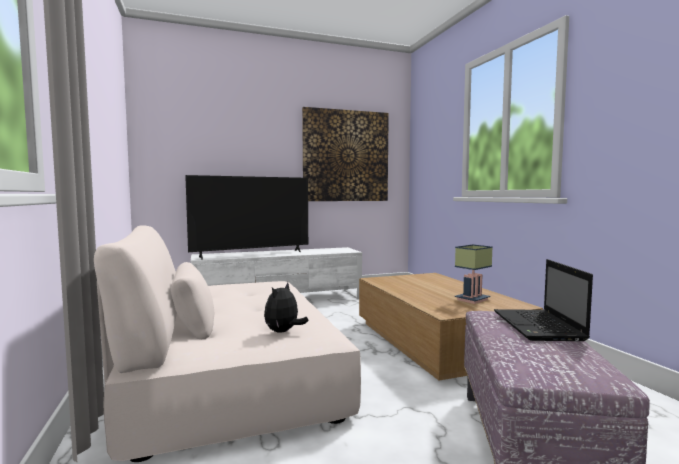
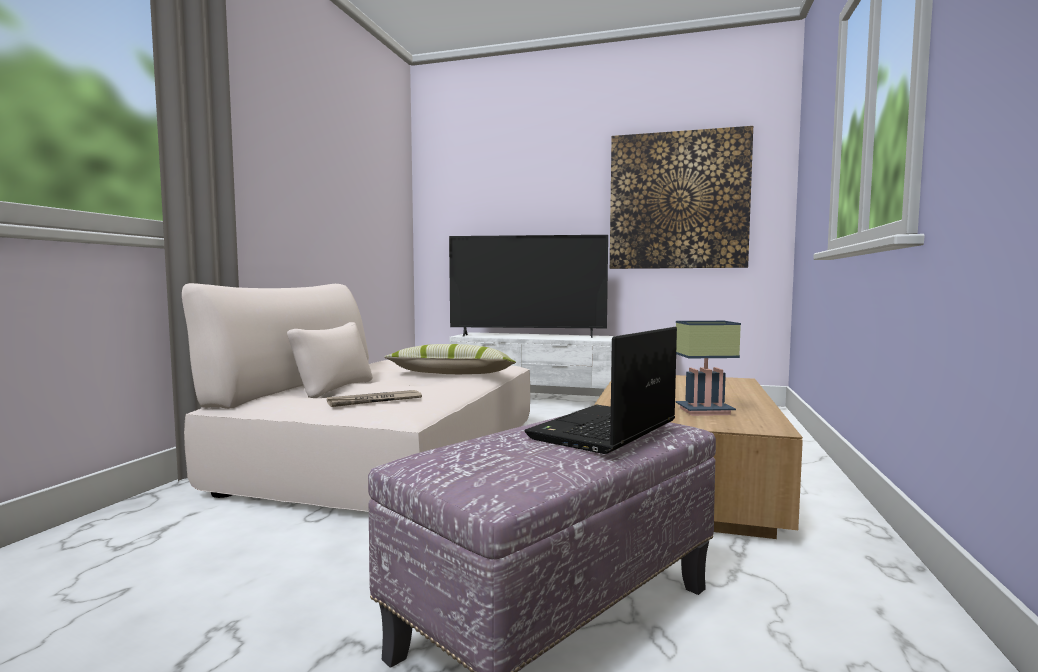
camera: 35 degrees right, 0 degrees up
plush toy [264,282,309,333] -> newspaper [326,390,422,407]
none -> pillow [384,344,516,374]

